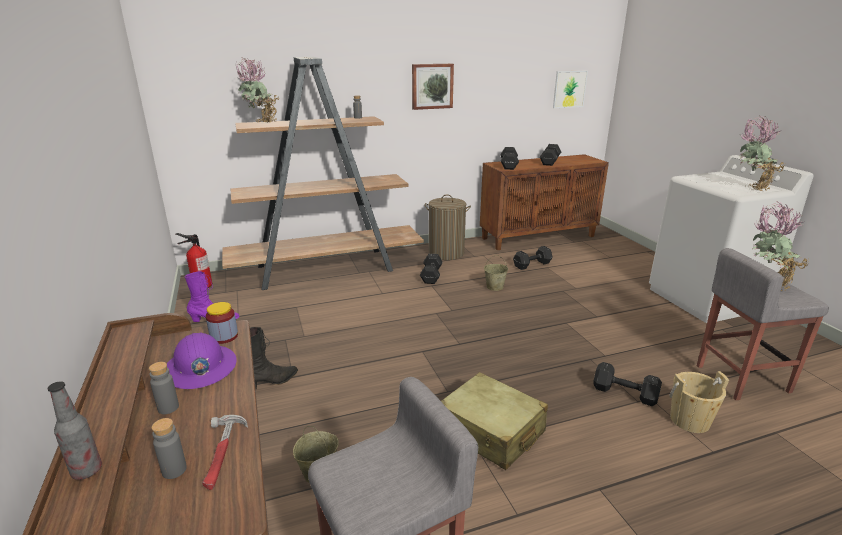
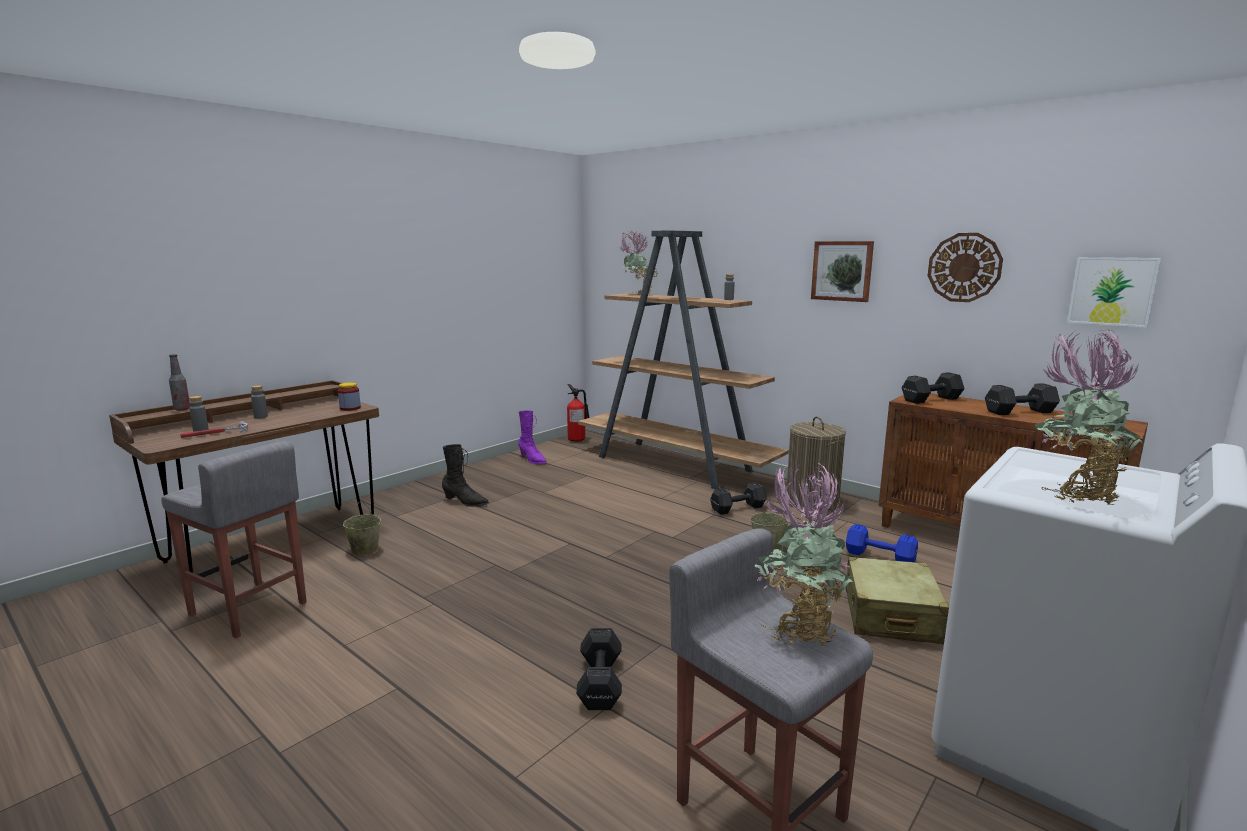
camera: 60 degrees right, 10 degrees down
purple hard hat [167,332,237,389] -> none
beige suitcase [441,372,548,470] -> beige suitcase moved to [846,557,949,644]
black dumbbell [513,246,553,270] -> blue dumbbell [846,524,918,562]
beige bucket [669,371,729,433] -> none
none -> wall clock [928,233,1003,302]

